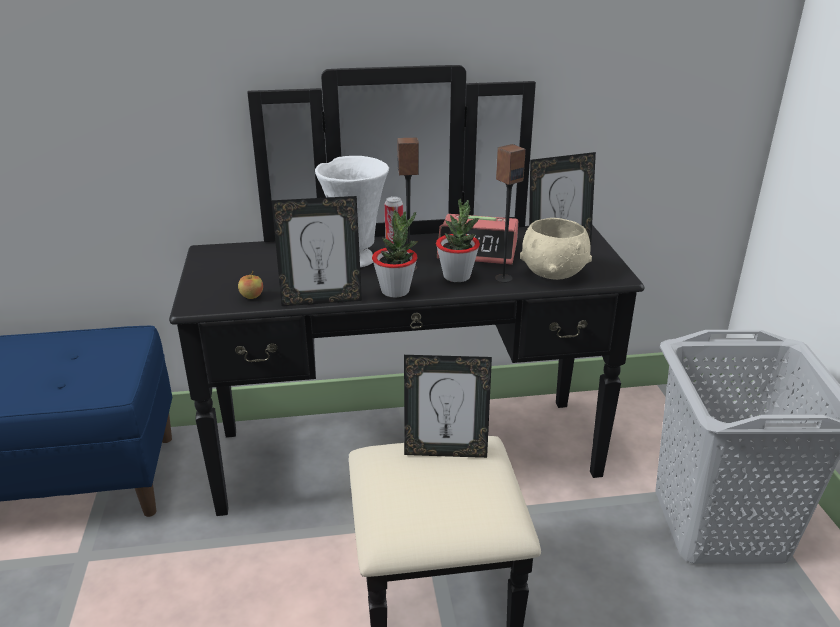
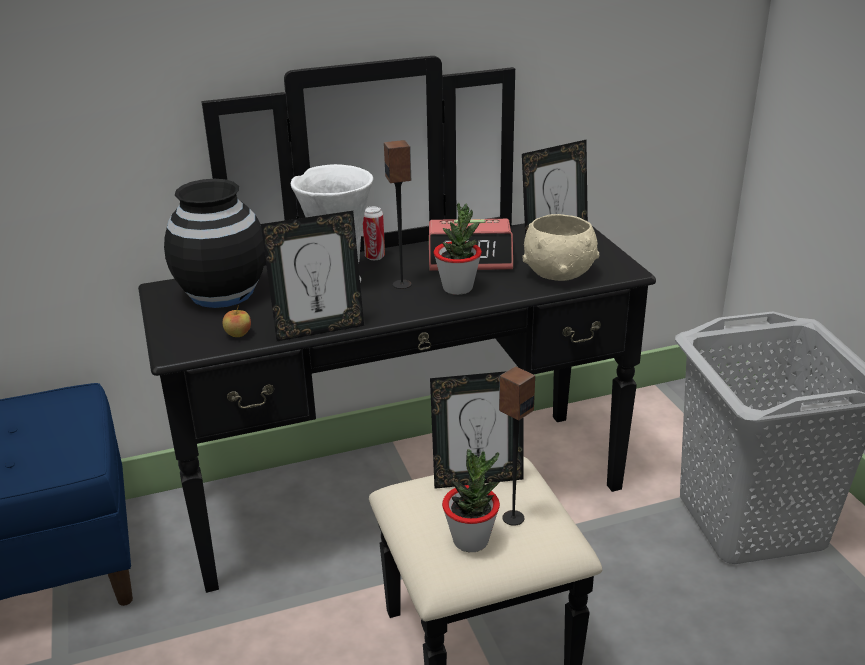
camera: 10 degrees left, 0 degrees up
potted plant [372,210,418,298] -> potted plant moved to [442,449,500,552]
speaker [495,144,526,283] -> speaker moved to [499,366,535,526]
none -> black vase [164,179,265,308]

